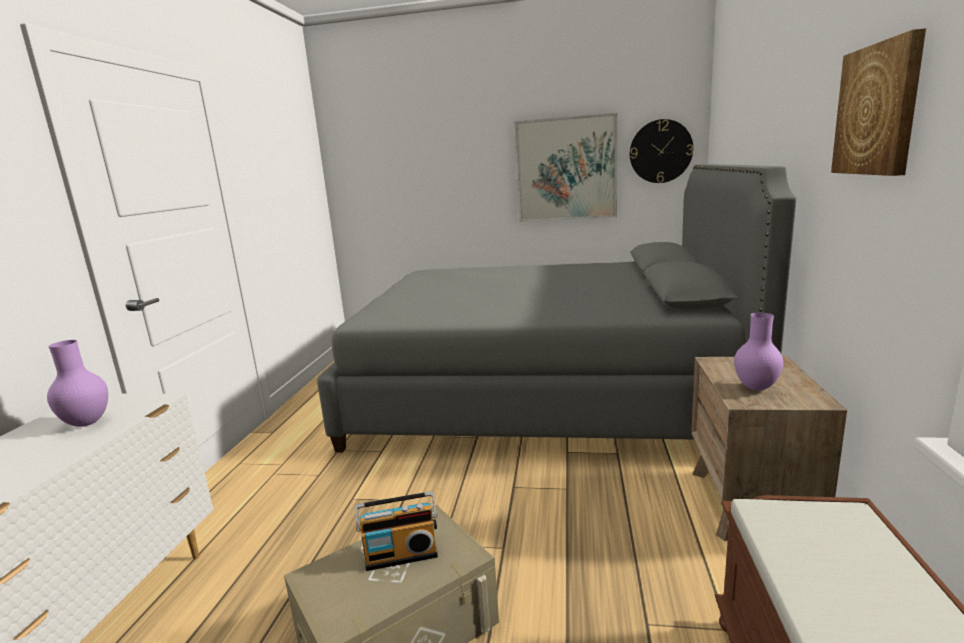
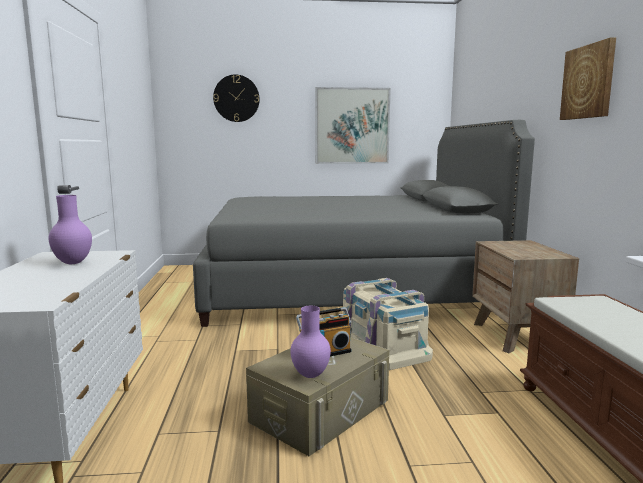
camera: 15 degrees left, 5 degrees down
wall clock [630,119,693,183] -> wall clock moved to [213,74,260,122]
purple vase [734,313,783,391] -> purple vase moved to [290,306,331,378]
none -> beige storage box [343,278,433,370]

